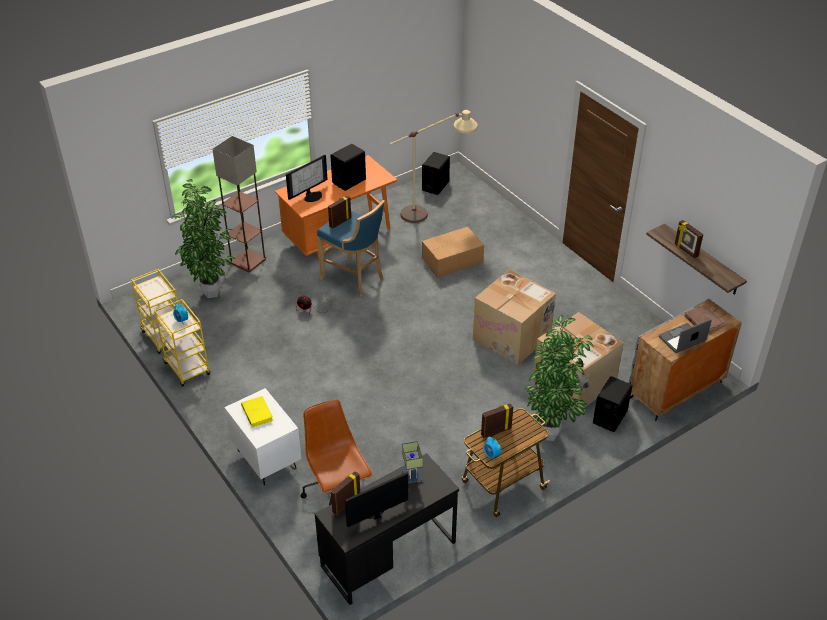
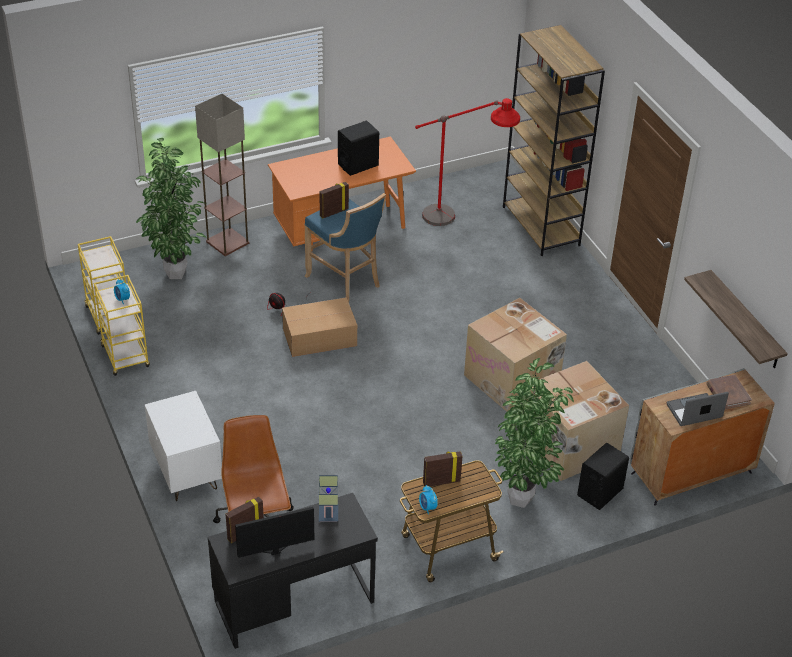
camera: 10 degrees right, 0 degrees up
yellow book [241,396,273,427] -> none
monitor [286,155,328,202] -> none
beige floor lamp [390,110,478,223] -> red floor lamp [415,98,520,226]
black speaker [422,152,450,195] -> none
cardboard box [422,227,484,277] -> cardboard box moved to [282,297,357,357]
picture frame [675,220,703,258] -> none
none -> brown bookcase [503,25,605,256]

